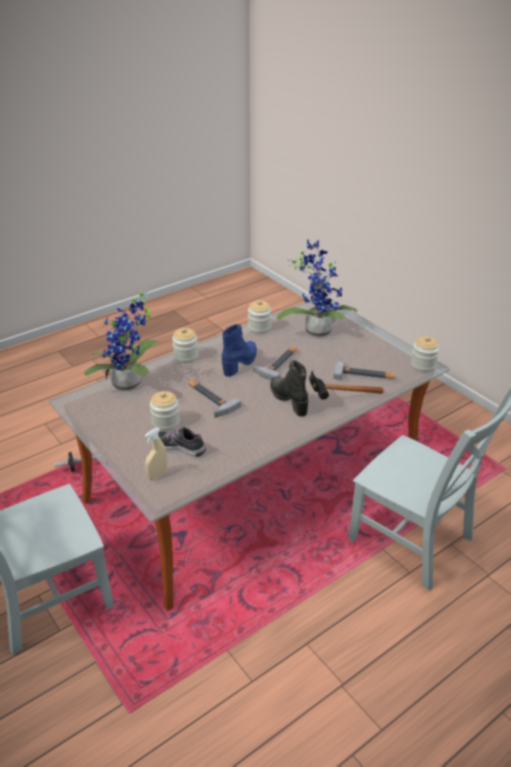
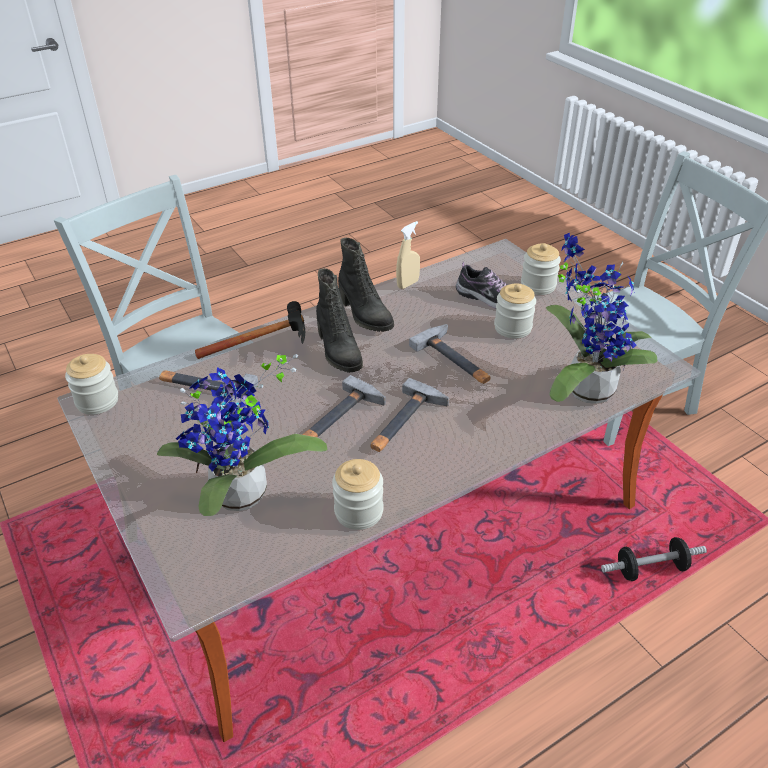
camera: 175 degrees left, 5 degrees up
beige spray bottle [145,428,167,480] -> beige spray bottle moved to [396,221,420,289]
jar [172,328,198,363] -> jar moved to [521,243,561,295]
blue boot [222,324,257,377] -> hammer [370,378,449,452]
none -> black boot [338,238,394,332]

